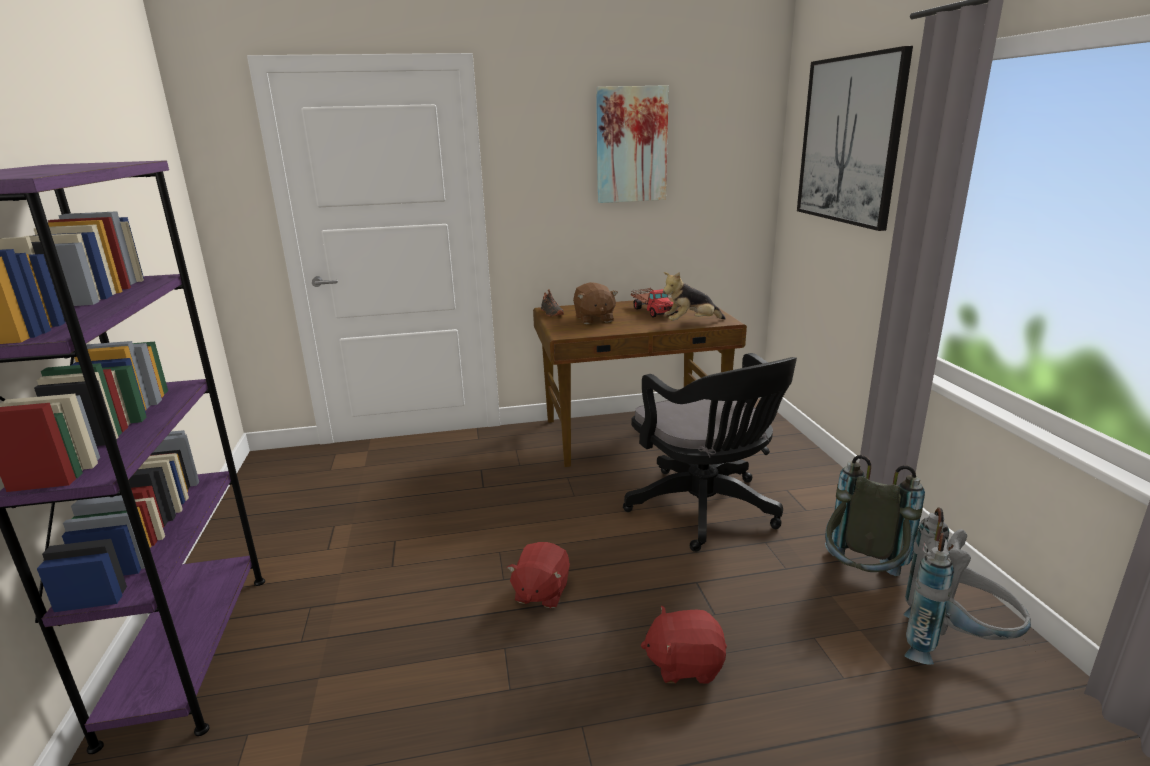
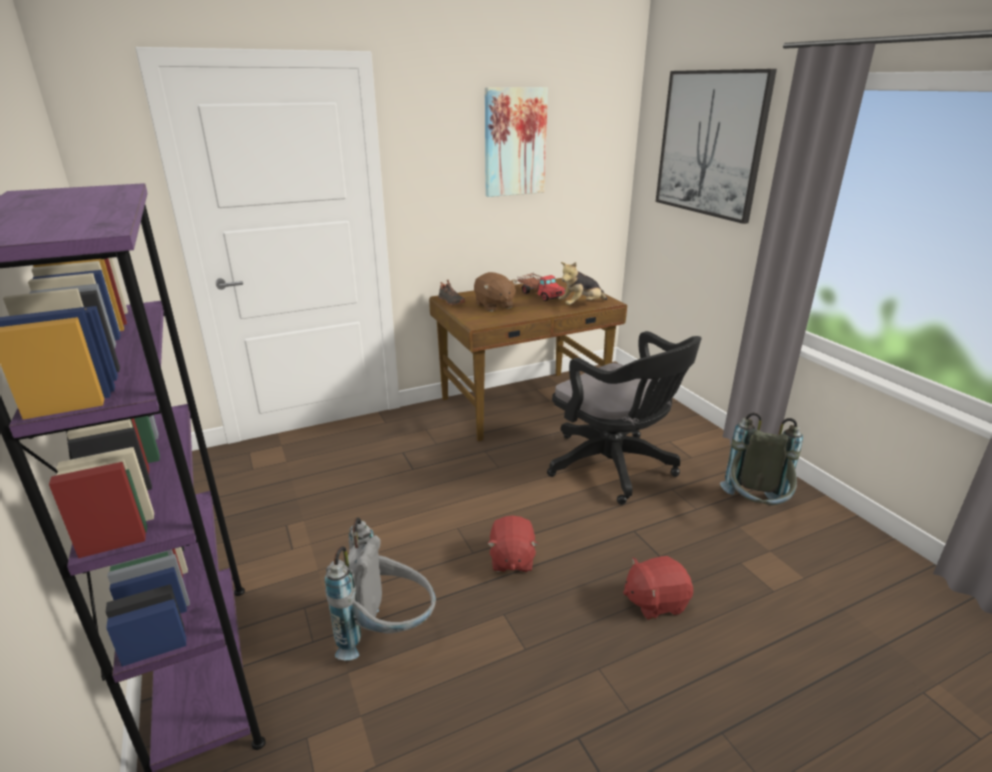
camera: 15 degrees left, 5 degrees up
grey backpack [904,508,1031,665] -> grey backpack moved to [325,517,436,660]

